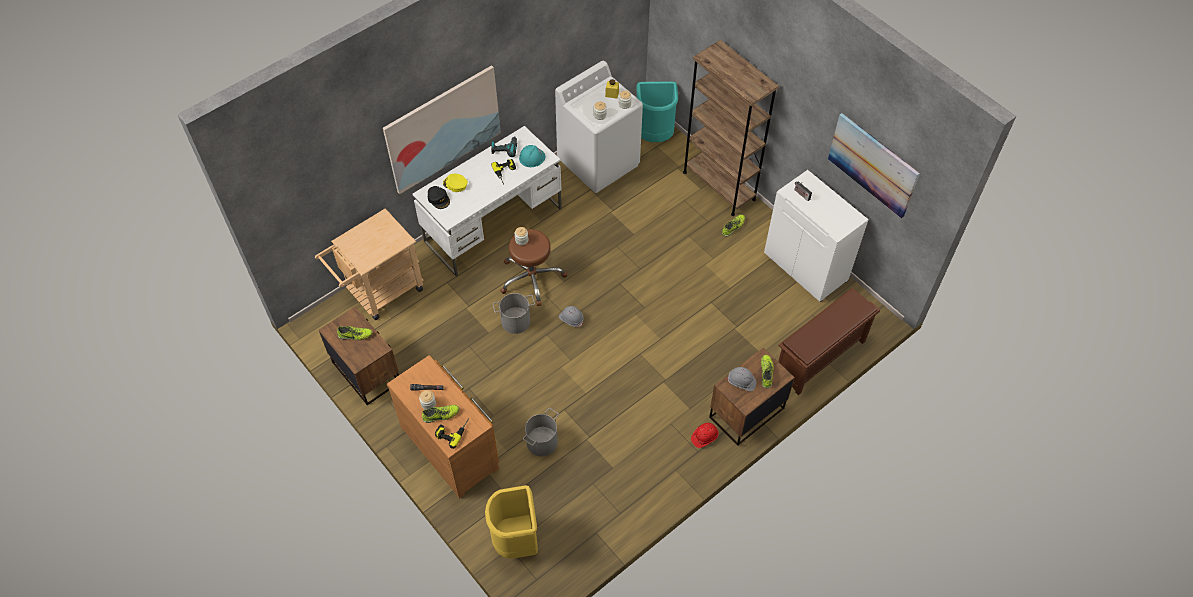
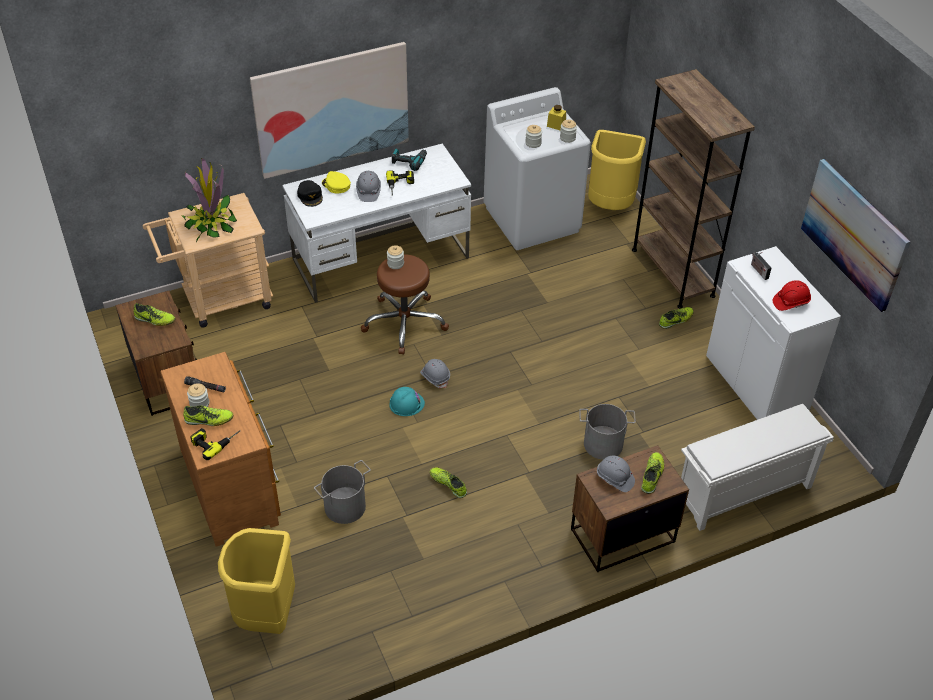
camera: 15 degrees right, 10 degrees down
grey bucket [493,293,535,334] -> grey bucket moved to [579,404,636,460]
turquoise hard hat [519,145,545,167] -> turquoise hard hat moved to [389,387,425,416]
turquoise trash can [636,81,678,142] -> yellow trash can [588,130,646,210]
red hard hat [691,423,719,448] -> red hard hat moved to [772,280,811,311]
brown shoe rack [778,288,880,395] -> white shoe rack [681,404,834,531]
none -> potted plant [181,158,237,242]
none -> grey hard hat [356,171,381,202]
none -> shoe [430,467,467,498]

